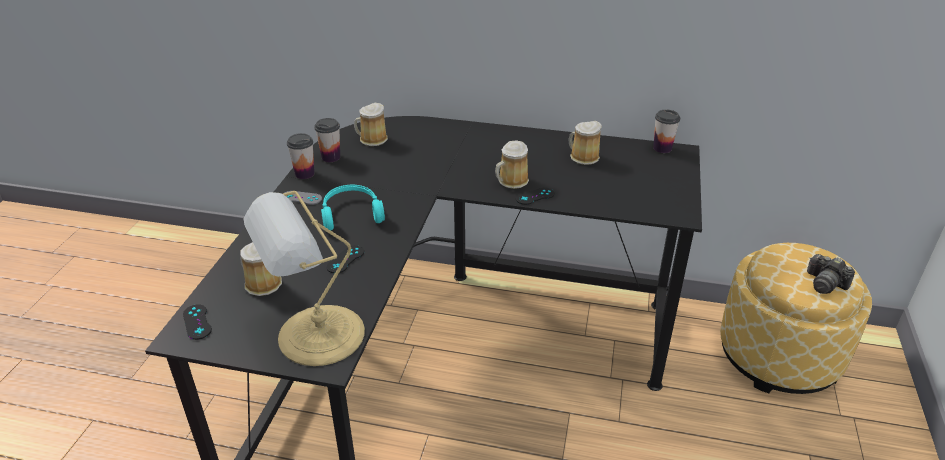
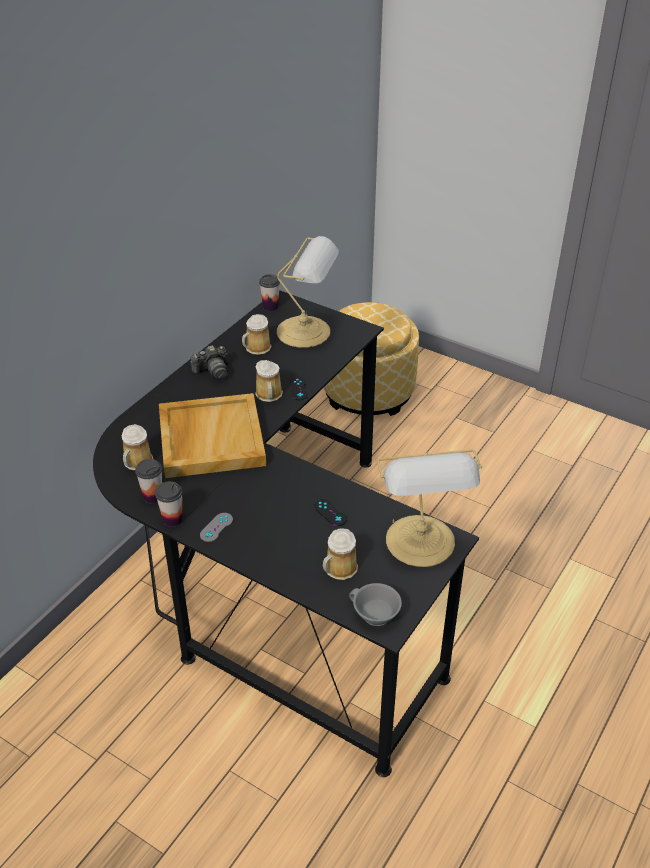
camera: 70 degrees left, 5 degrees up
black game controller [183,304,212,340] -> grey cup [349,583,402,626]
turquoise headphones [321,185,385,230] -> none
camera [807,254,855,294] -> camera moved to [190,345,228,380]
none -> beige tray [159,393,266,478]
none -> table lamp [277,236,339,348]

